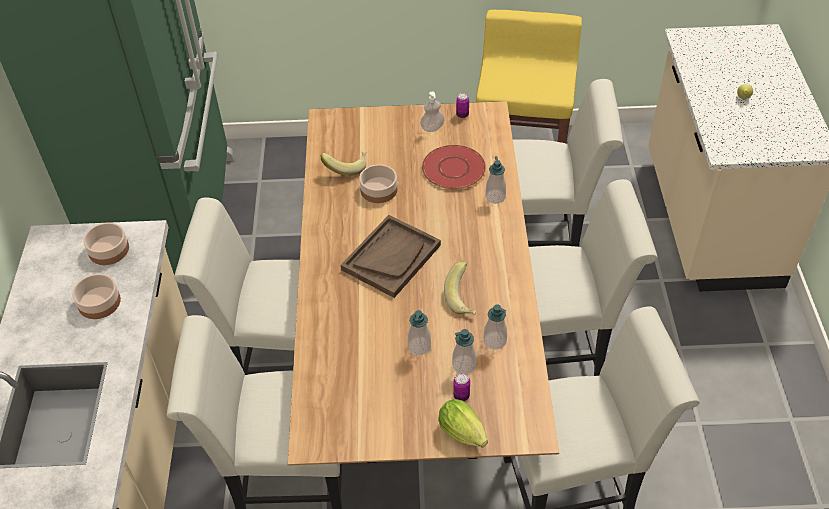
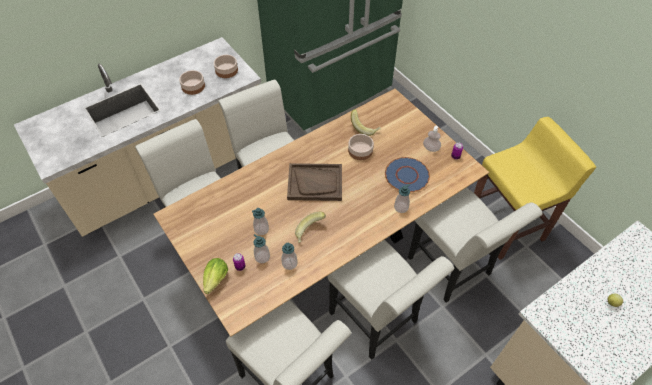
camera: 55 degrees right, 5 degrees up
red plate [422,145,486,189] -> blue plate [385,157,430,192]

